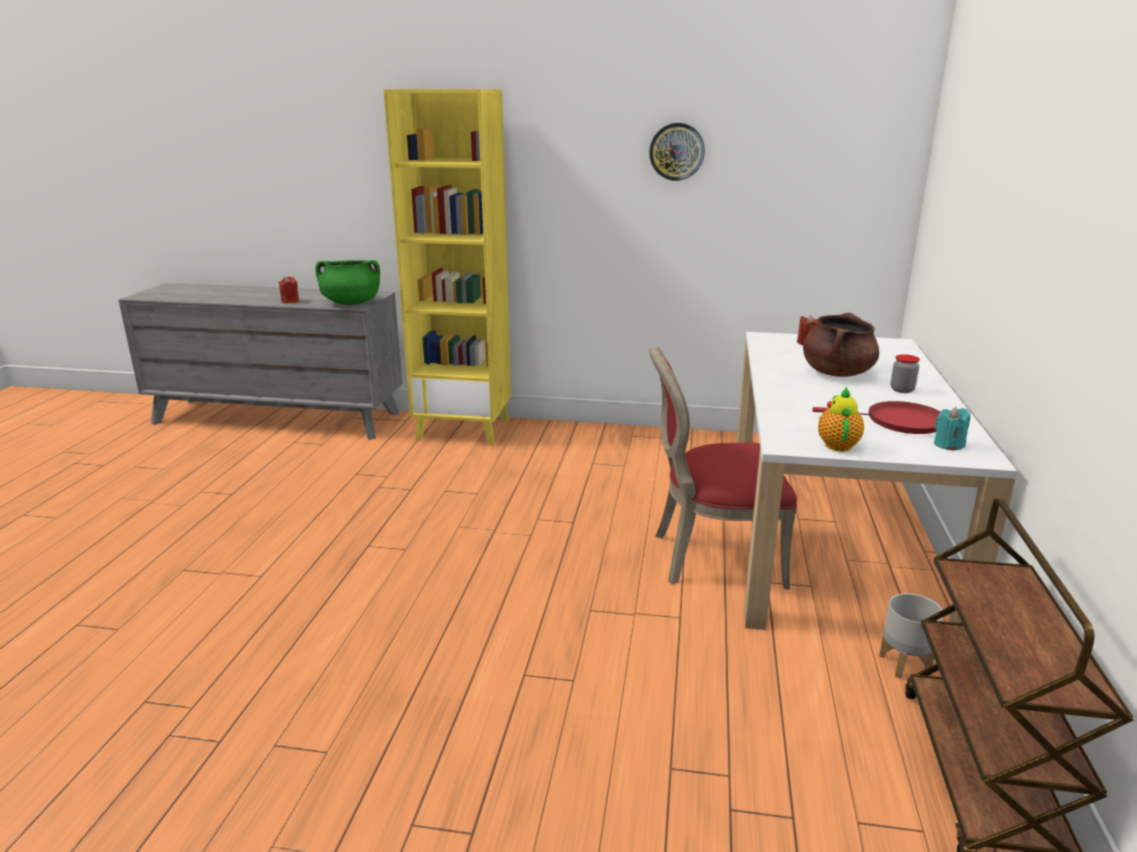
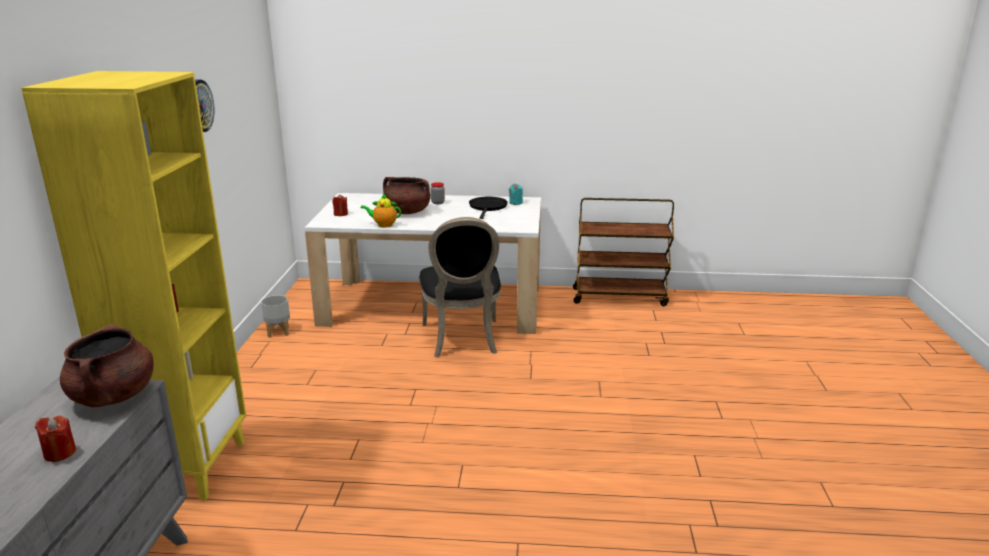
camera: 95 degrees left, 0 degrees up
green cooking pot [315,260,380,305] -> brown cooking pot [60,324,154,407]
red chair [648,347,797,589] -> black chair [419,217,501,357]
red frying pan [812,401,941,434] -> black frying pan [469,197,508,219]
teapot [818,387,864,451] -> teapot moved to [360,194,401,227]
grey planter [879,593,943,679] -> grey planter moved to [261,295,290,338]

